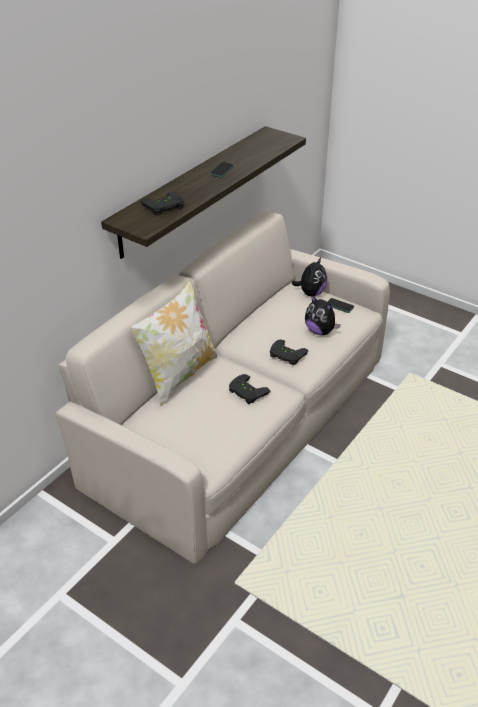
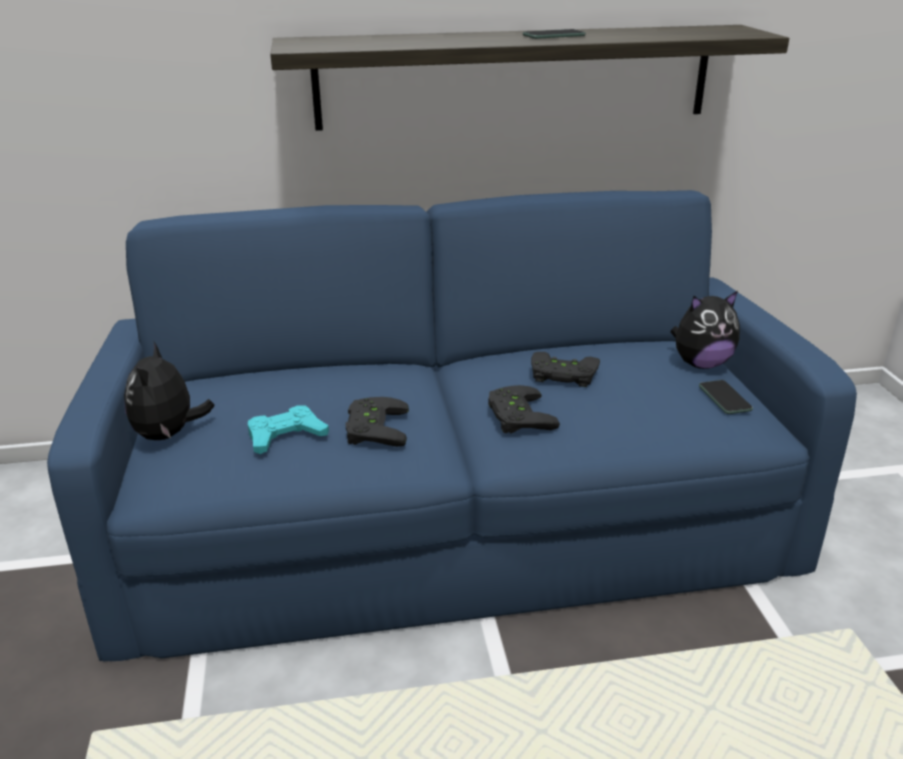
camera: 45 degrees right, 10 degrees down
beige sofa [56,212,390,564] -> blue sofa [47,190,857,661]
pillow [129,279,218,406] -> none
black game controller [141,192,183,215] -> black game controller moved to [531,352,600,387]
plush toy [305,295,341,335] -> plush toy moved to [124,342,215,440]
none -> turquoise game controller [248,405,329,454]

